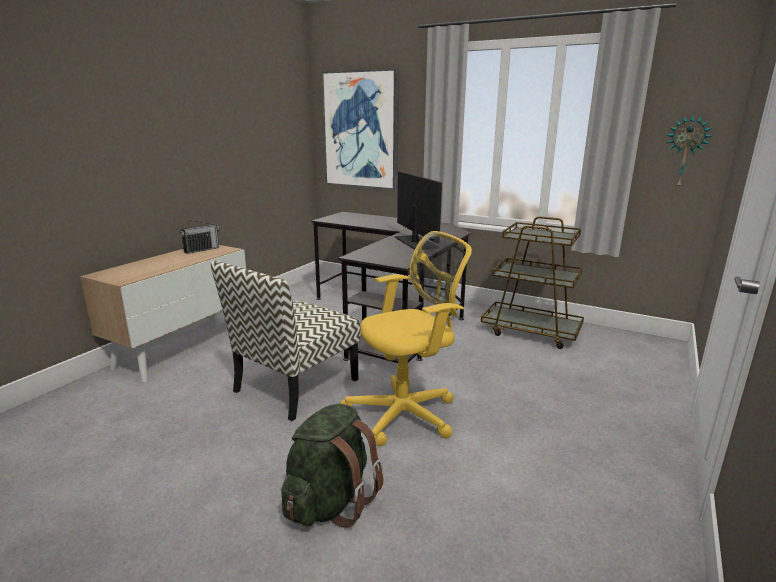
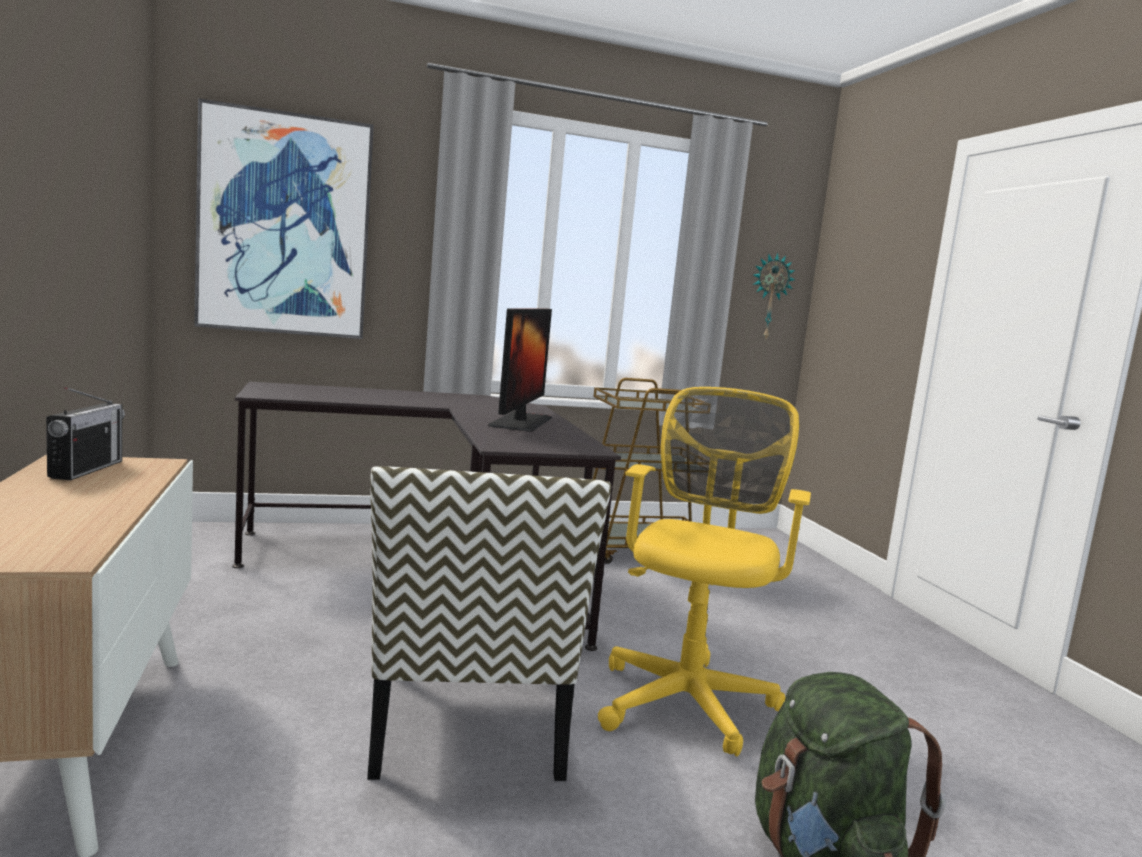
camera: 45 degrees left, 10 degrees down
monitor [395,171,442,250] -> monitor turned 75 degrees clockwise [488,308,552,432]

